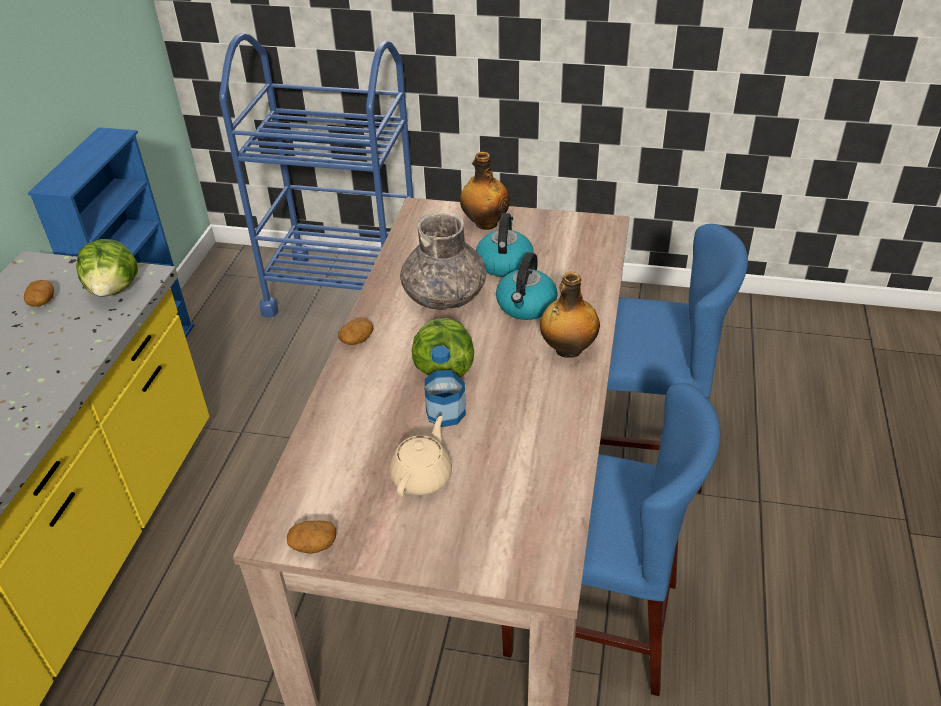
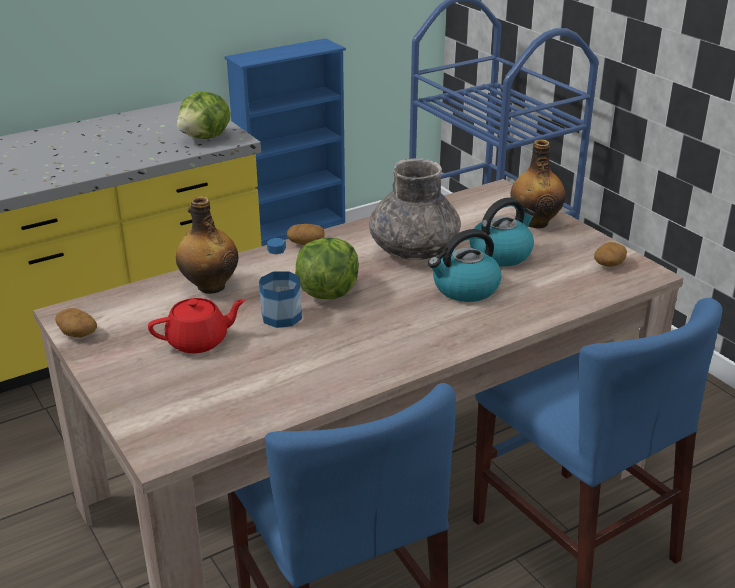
camera: 45 degrees right, 10 degrees down
potato [24,280,54,307] -> potato moved to [594,242,627,267]
beige teapot [390,416,452,497] -> red teapot [148,298,246,353]
bottle [540,272,600,358] -> bottle moved to [176,196,238,294]

